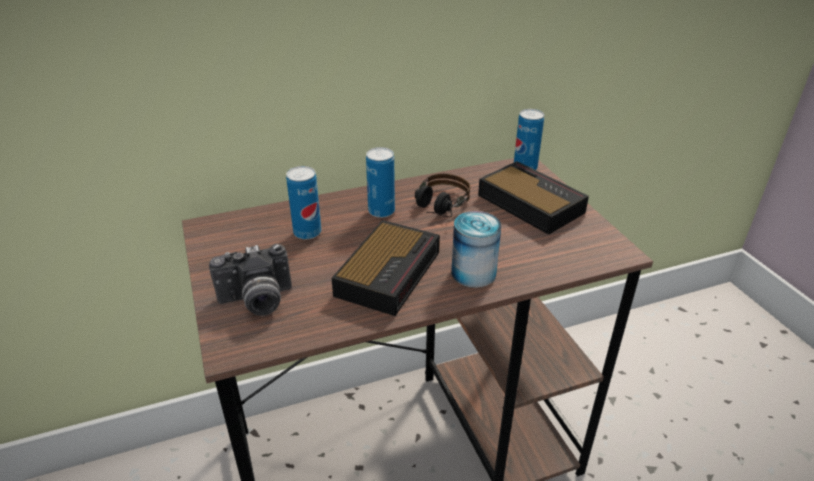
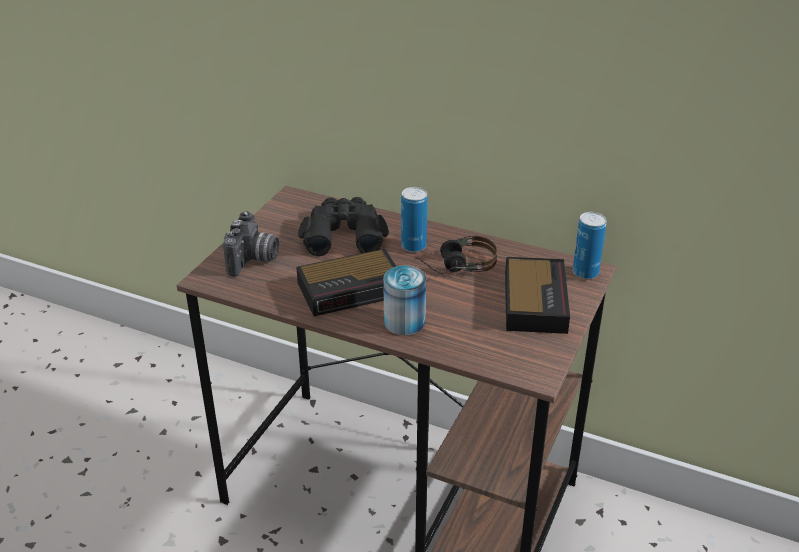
camera: 45 degrees right, 0 degrees up
camera [209,244,292,316] -> camera turned 105 degrees counterclockwise [223,211,279,277]
can [286,166,321,240] -> black binoculars [298,197,389,256]

